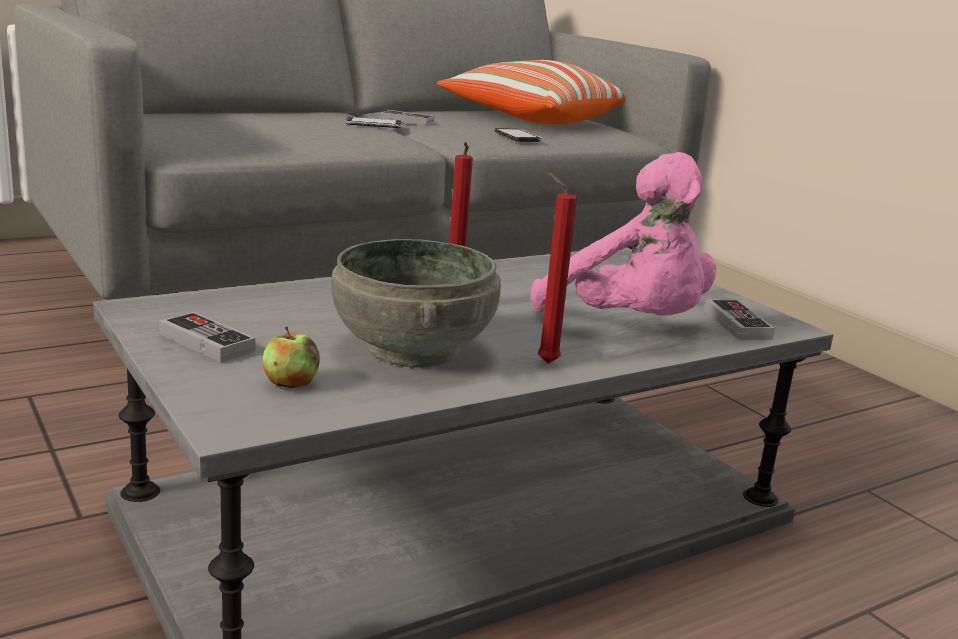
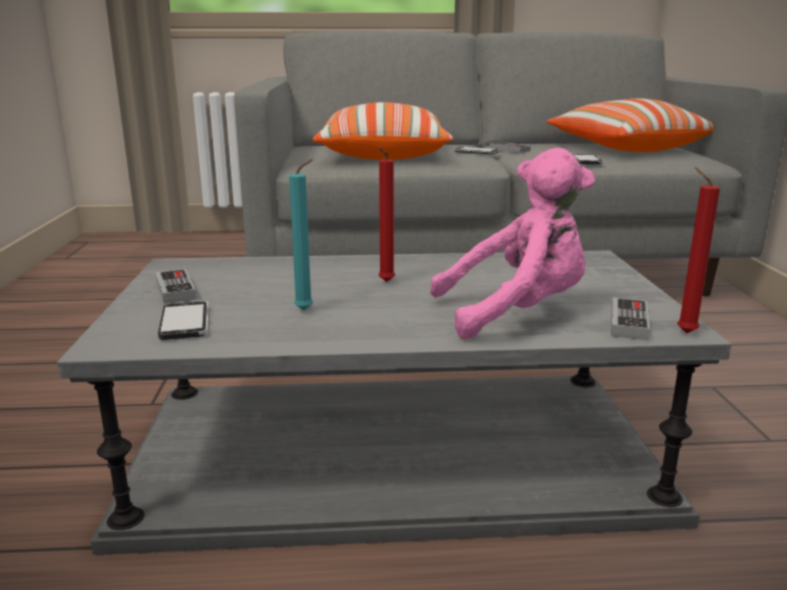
camera: 30 degrees right, 0 degrees up
apple [263,327,320,388] -> phone [158,301,209,340]
grey bowl [331,239,501,368] -> turquoise candle [289,159,313,310]
pink plush toy [531,152,716,316] -> pink plush toy turned 90 degrees counterclockwise [430,148,595,339]
red candle [538,173,577,364] -> red candle moved to [677,167,720,333]
none -> pillow [312,102,453,160]

